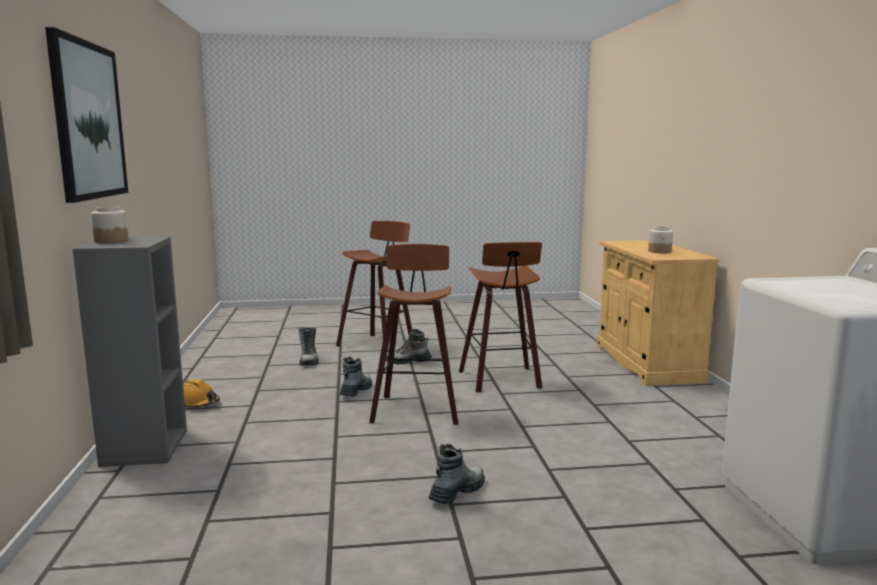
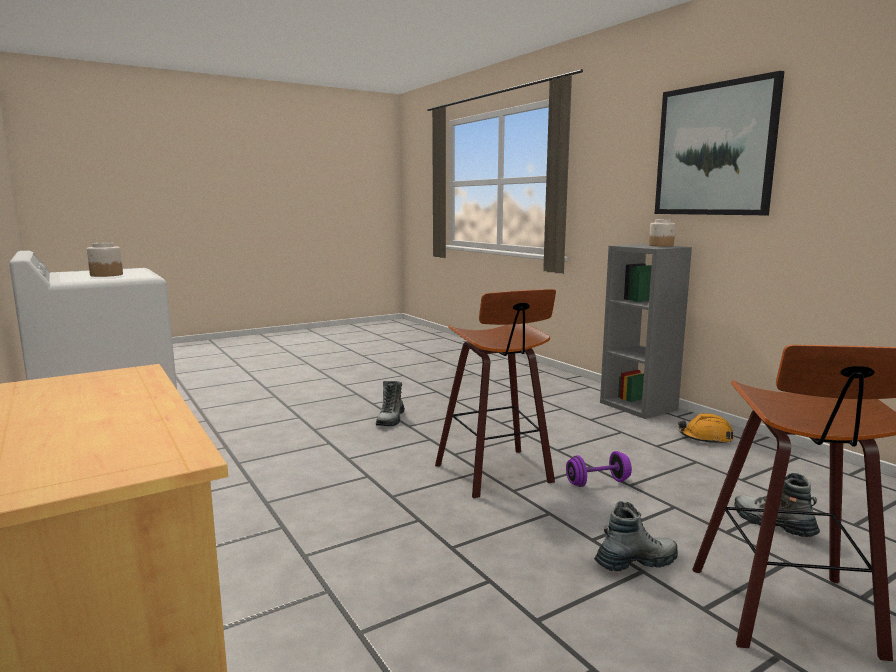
camera: 155 degrees right, 0 degrees up
boot [339,357,372,396] -> purple dumbbell [566,451,632,487]
stool [459,242,542,392] -> none
jar [648,226,673,253] -> jar moved to [87,243,123,277]

